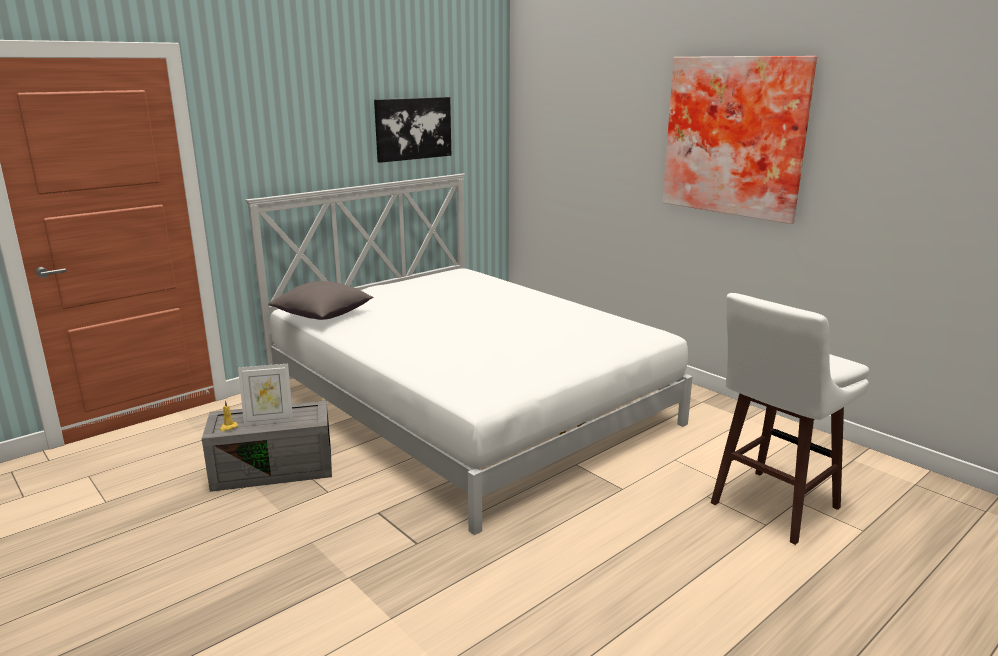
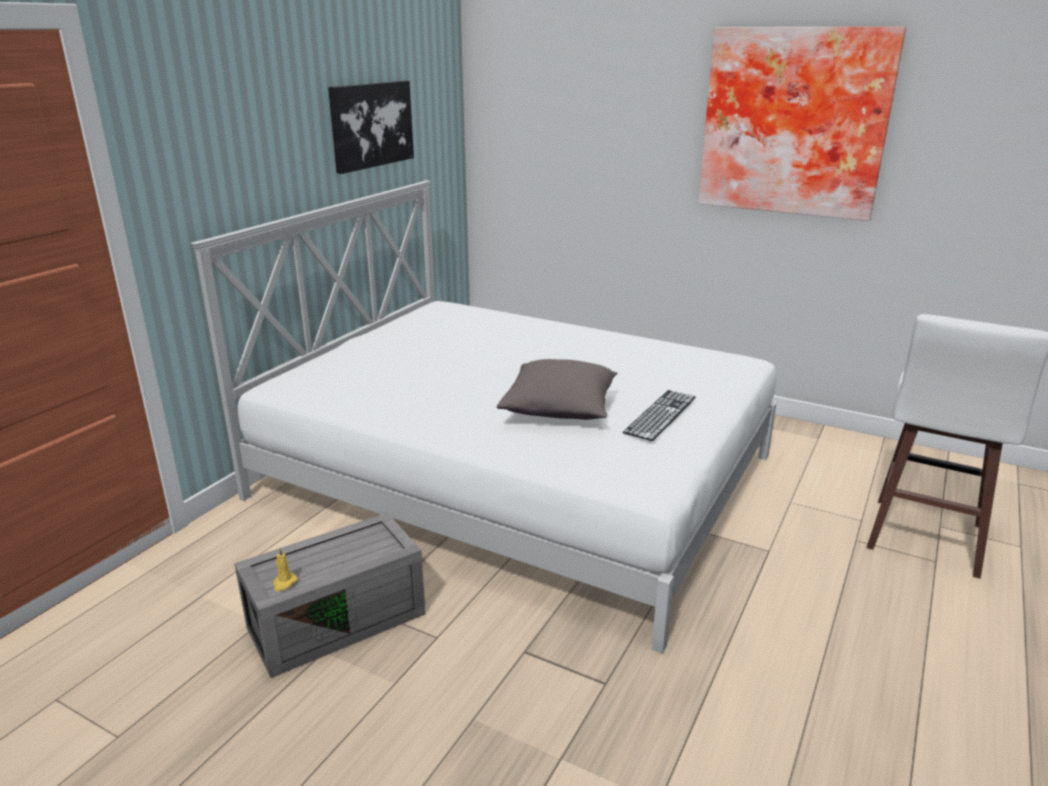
camera: 20 degrees left, 5 degrees up
picture frame [238,364,293,426] -> none
grey pillow [268,281,374,320] -> grey pillow moved to [497,359,618,420]
none -> keyboard [623,390,696,441]

